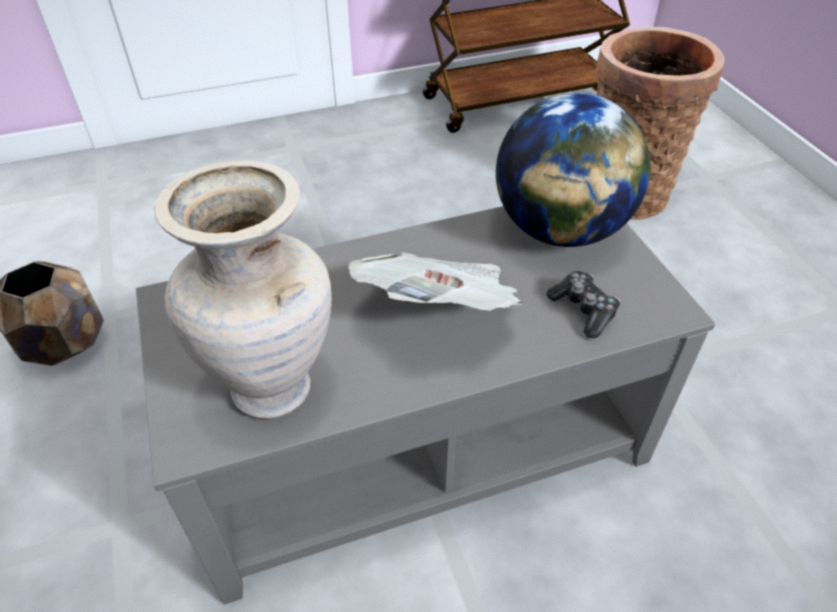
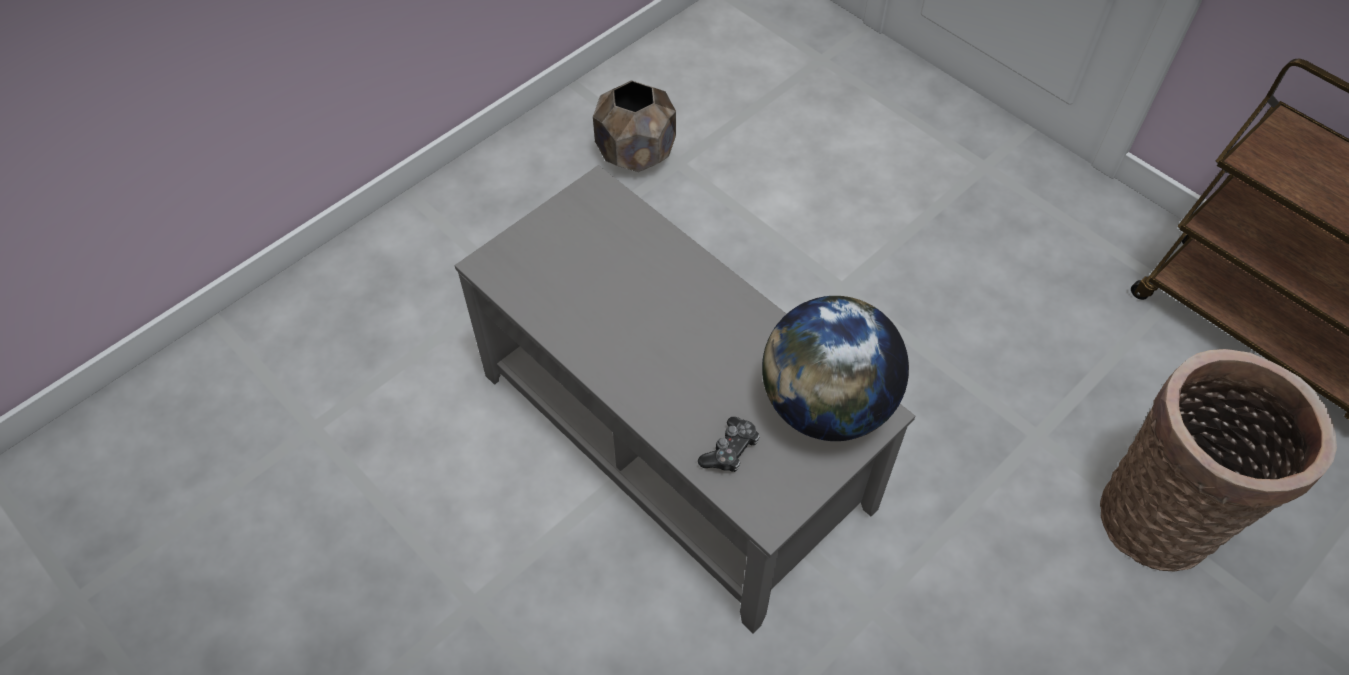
camera: 65 degrees right, 10 degrees up
beige vase [154,161,332,419] -> none
newspaper [348,253,522,311] -> none

